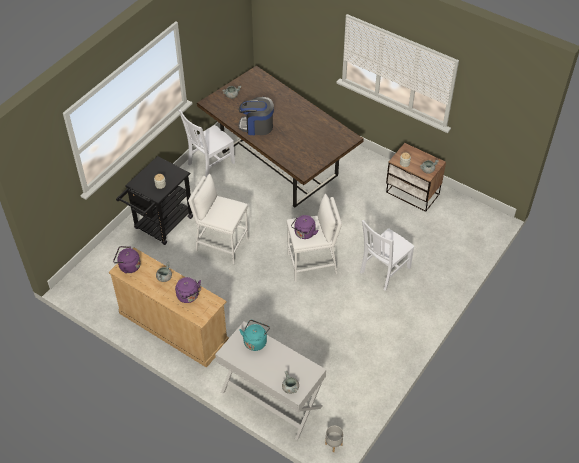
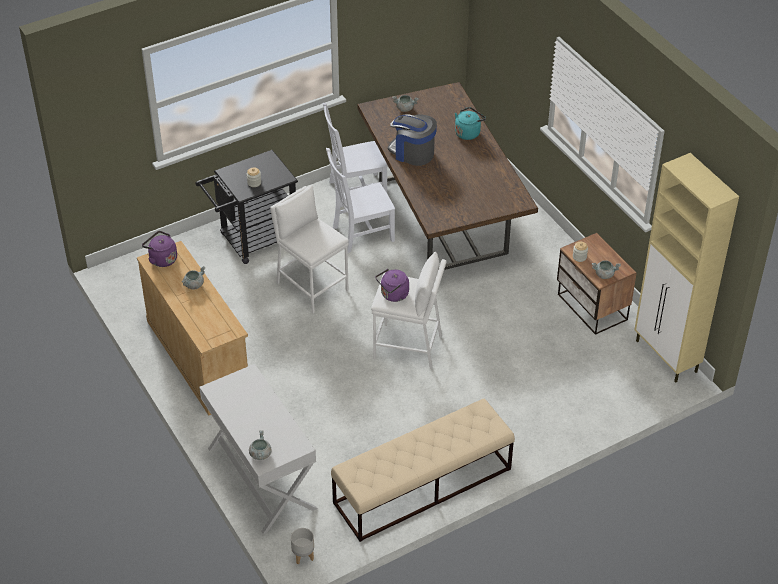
camera: 25 degrees right, 5 degrees down
purple kettle [175,277,201,303] -> none
turquoise kettle [239,320,270,351] -> turquoise kettle moved to [455,107,486,140]
white chair [360,220,414,291] -> white chair moved to [326,148,395,253]
none -> beige bench [331,398,515,542]
none -> beige cabinet [634,153,739,383]

